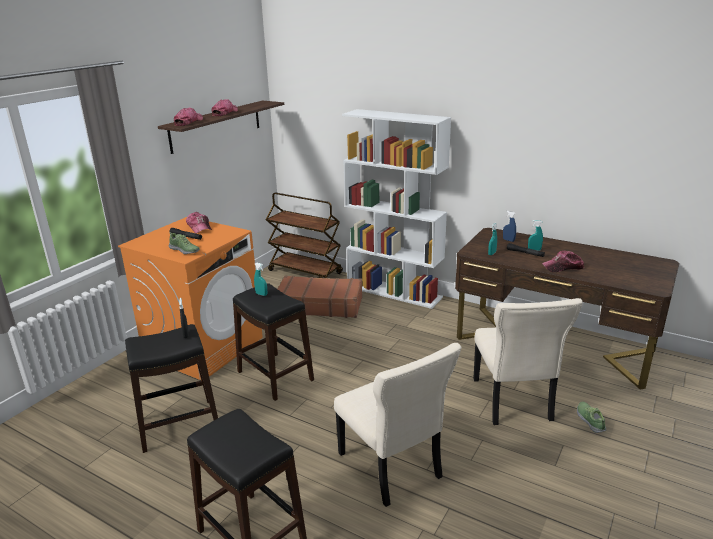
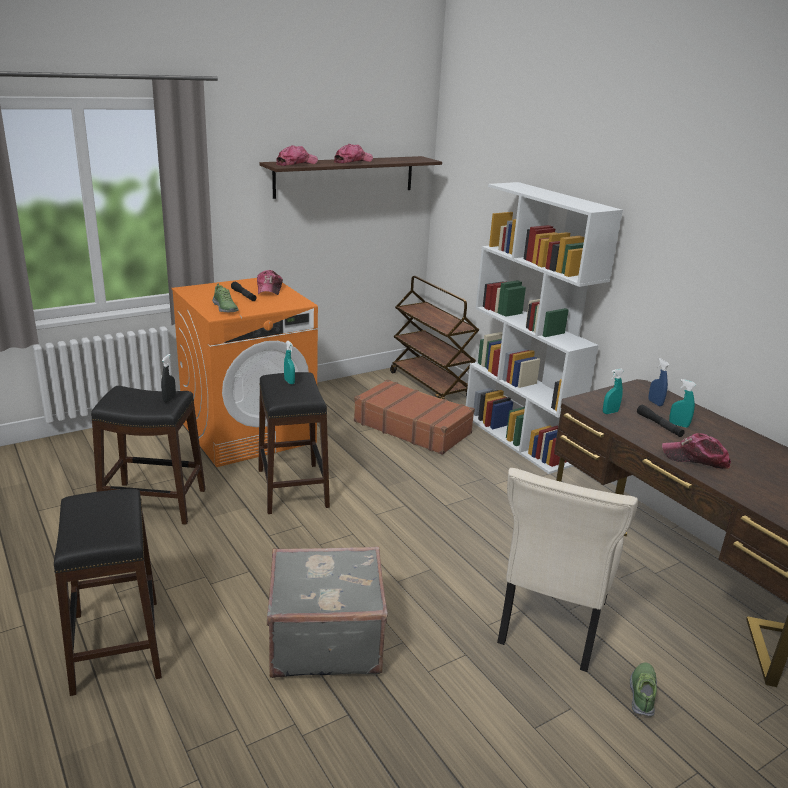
camera: 25 degrees right, 0 degrees up
beige chair [334,343,461,507] -> grey suitcase [267,546,388,678]

